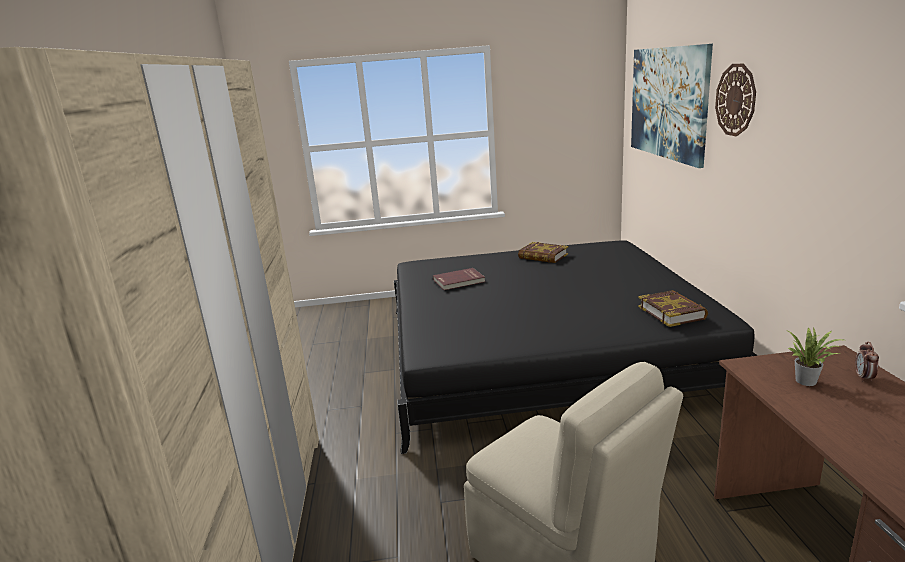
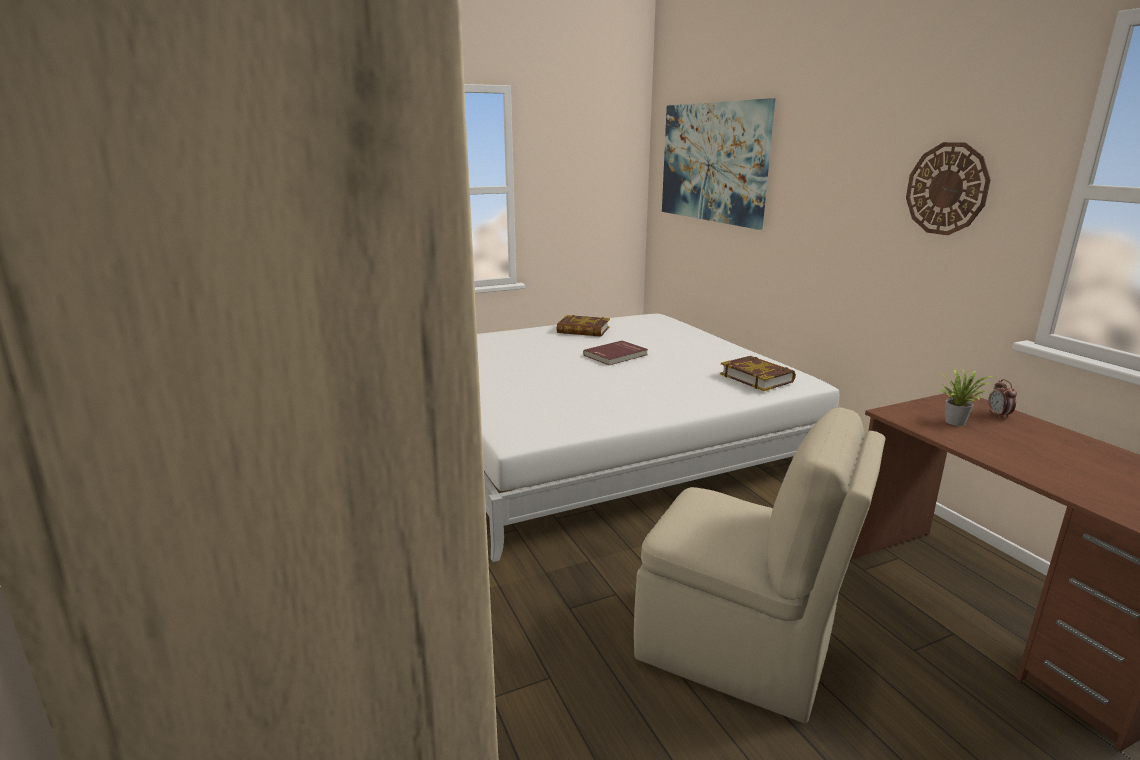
camera: 20 degrees left, 0 degrees up
black bed [394,240,758,454] -> white bed [477,314,839,562]
red book [433,268,485,290] -> red book moved to [583,341,648,365]
wall clock [715,64,756,136] -> wall clock moved to [906,142,991,235]

